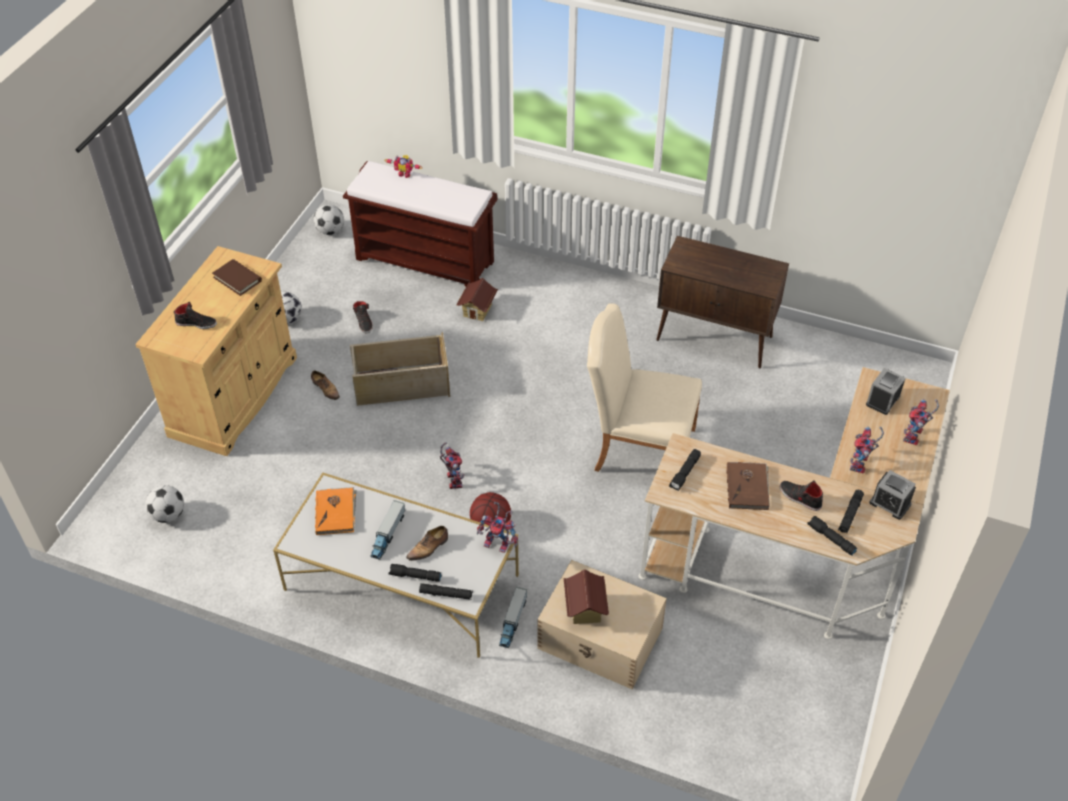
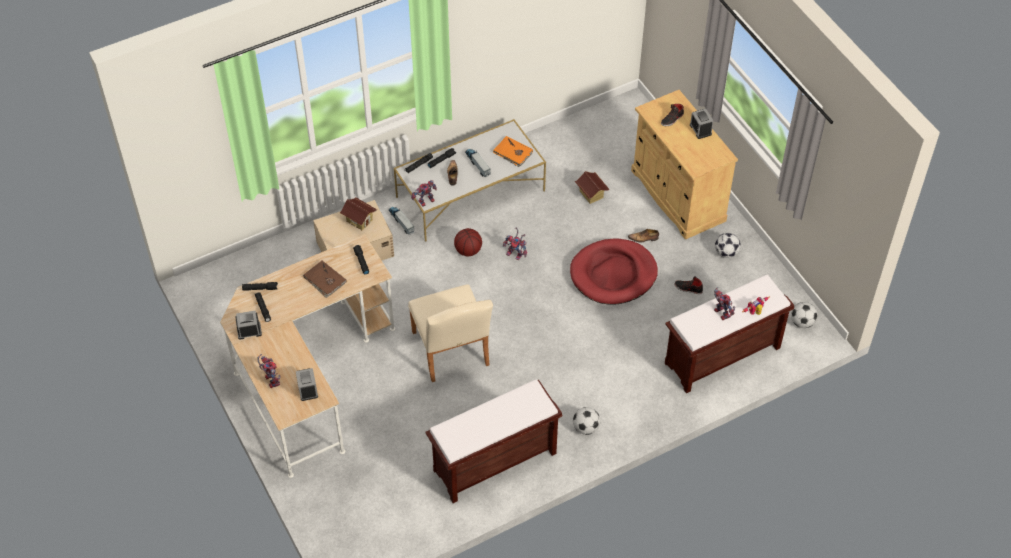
camera: 130 degrees right, 5 degrees up
football [145,485,184,523] -> football moved to [573,407,600,435]
brown book [212,259,262,296] -> none
beige storage box [350,332,450,406] -> red dog bed [570,239,658,305]
toy house [456,278,498,321] -> toy house moved to [575,171,609,204]
beige chair [587,303,702,472] -> beige chair turned 105 degrees clockwise [408,284,493,382]
brown cabinet [656,236,789,368] -> brown bench [425,379,562,503]
black shoe [780,480,823,511] -> none
toy robot [850,426,884,474] -> toy robot moved to [714,287,735,320]
none -> alarm clock [690,109,713,139]

